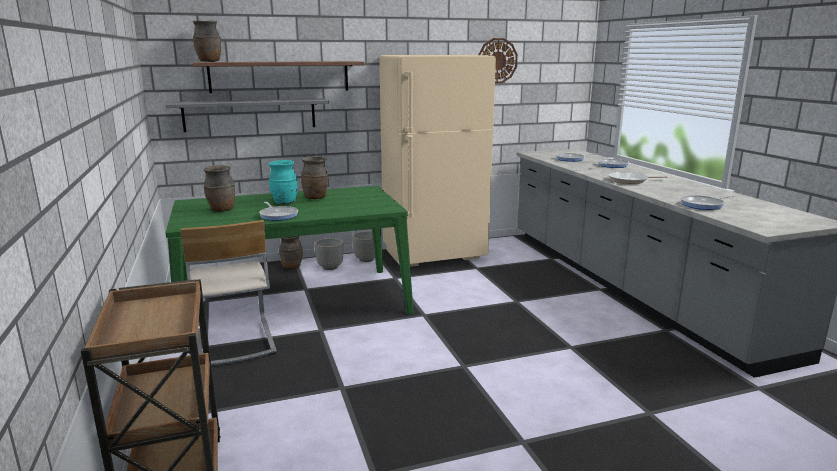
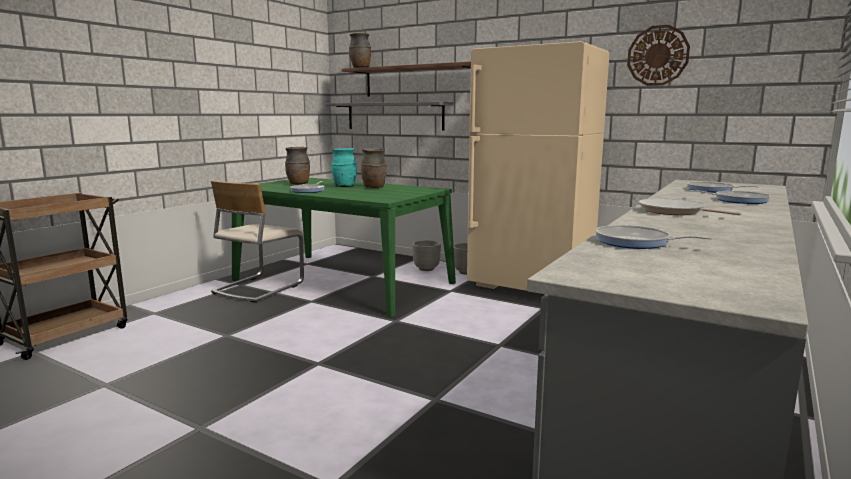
camera: 50 degrees right, 5 degrees down
brown vase [279,236,303,269] -> none

